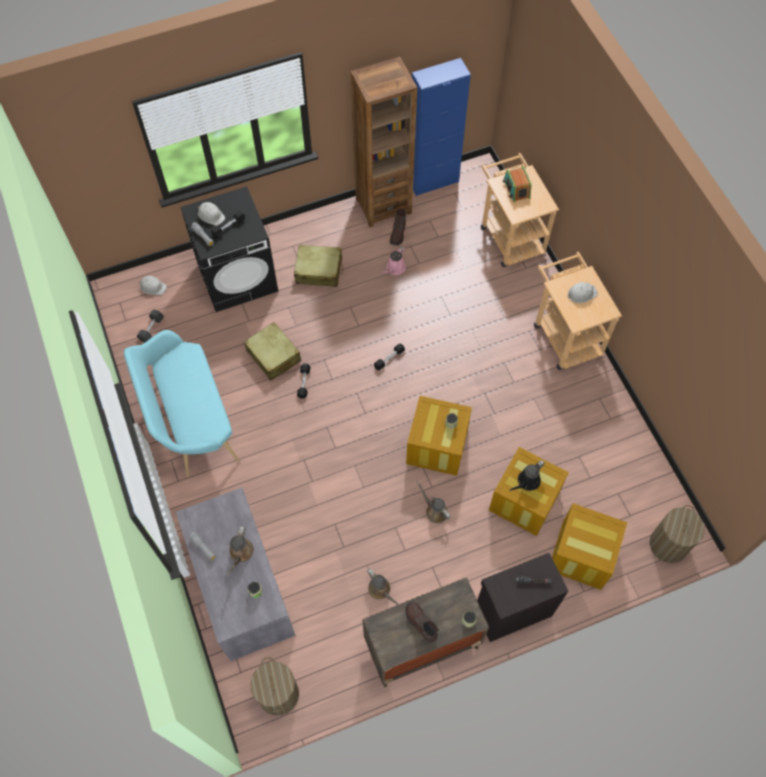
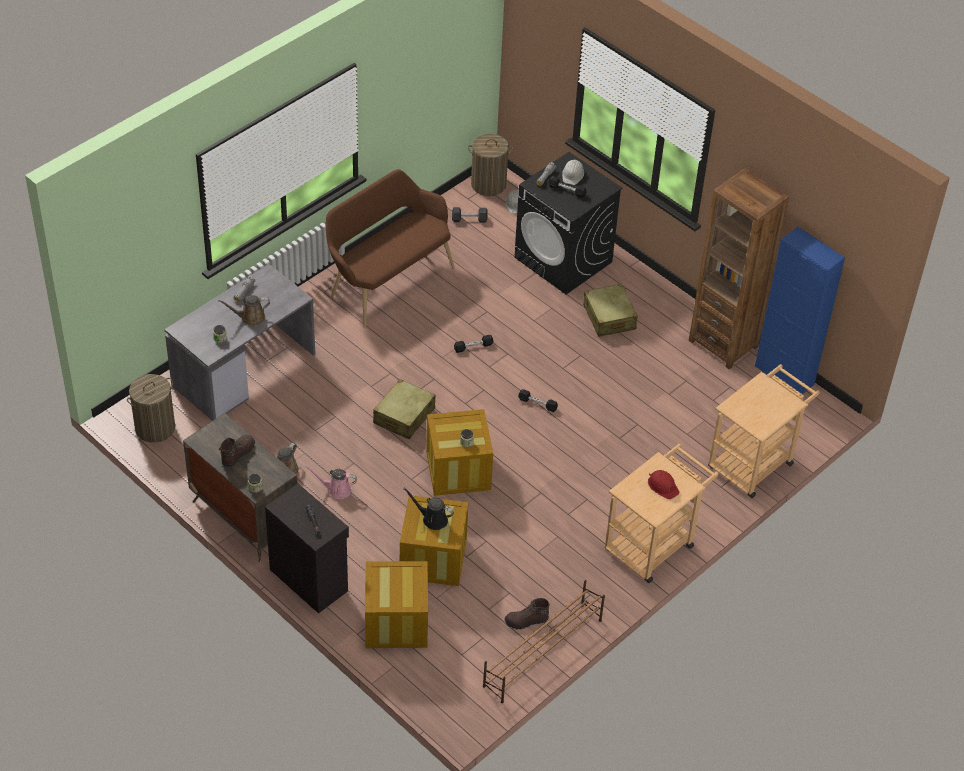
camera: 65 degrees right, 15 degrees down
turquoise bench [124,330,240,477] -> brown bench [326,169,455,328]
beige suitcase [244,322,301,380] -> beige suitcase moved to [373,379,435,439]
pink watering can [381,246,406,275] -> pink watering can moved to [305,466,357,499]
brown boot [390,209,407,245] -> brown boot moved to [505,598,550,630]
brown watering can [416,481,451,523] -> none
radio [503,166,532,203] -> none
white hard hat [567,282,598,303] -> red hard hat [648,470,679,499]
laundry basket [650,505,705,563] -> laundry basket moved to [468,134,513,196]
none -> brown shoe rack [483,580,605,703]

